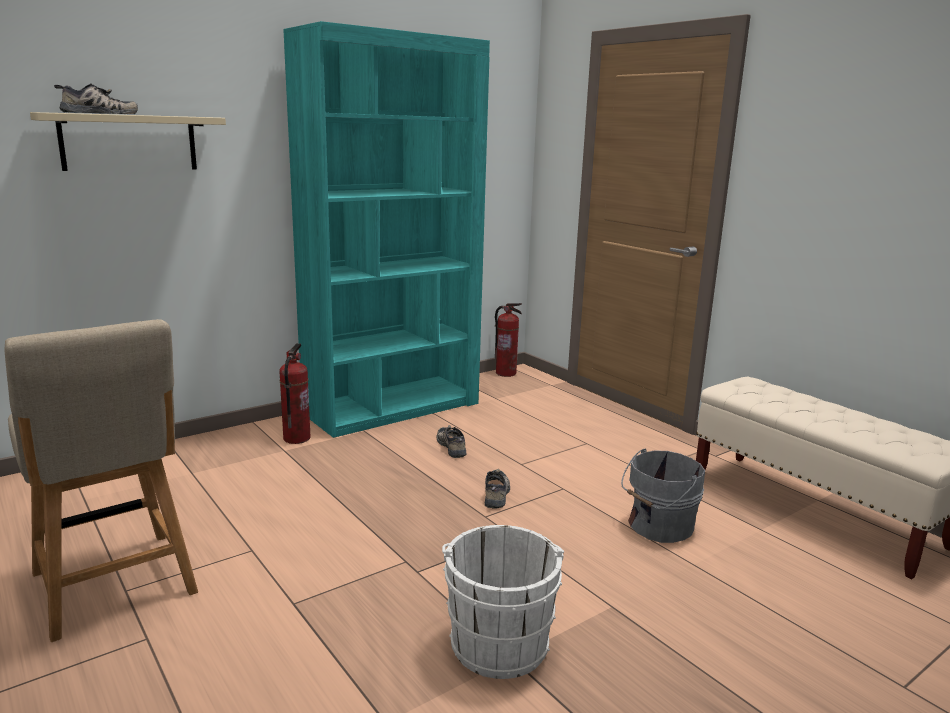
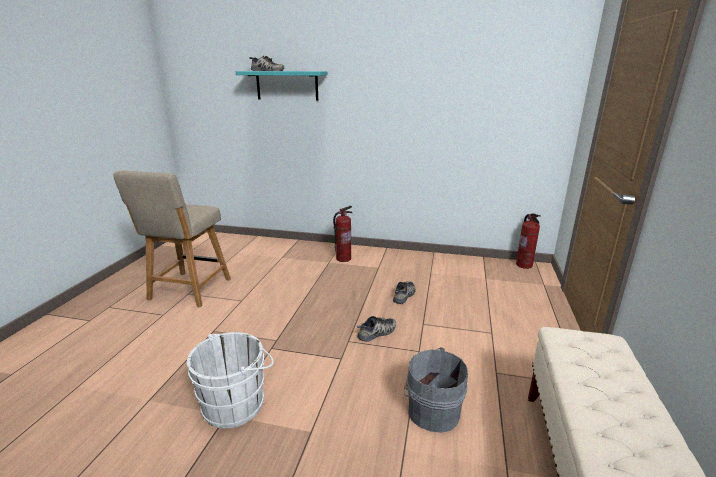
camera: 50 degrees right, 5 degrees up
beige shelf [30,112,226,171] -> turquoise shelf [236,71,327,101]
turquoise bookcase [283,21,490,438] -> none

